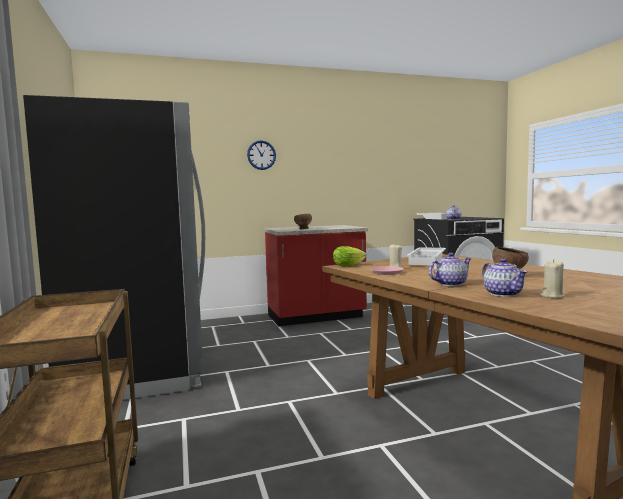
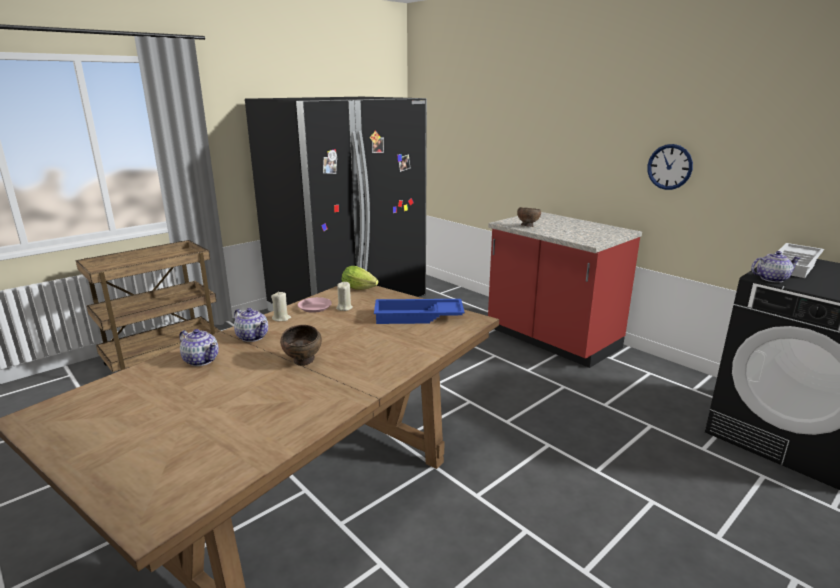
camera: 65 degrees right, 15 degrees up
wall clock [247,140,276,170] -> wall clock moved to [647,144,693,190]
white tray [407,247,446,266] -> blue tray [374,299,465,324]
teapot [482,258,528,297] -> teapot turned 105 degrees counterclockwise [179,329,219,366]
beige candle [540,259,565,298] -> beige candle moved to [271,291,291,321]

